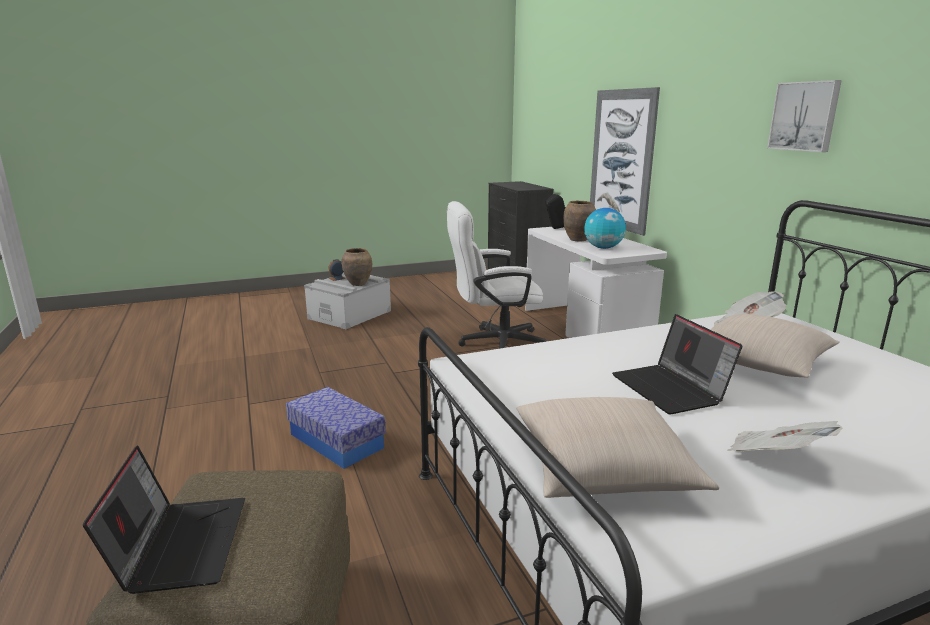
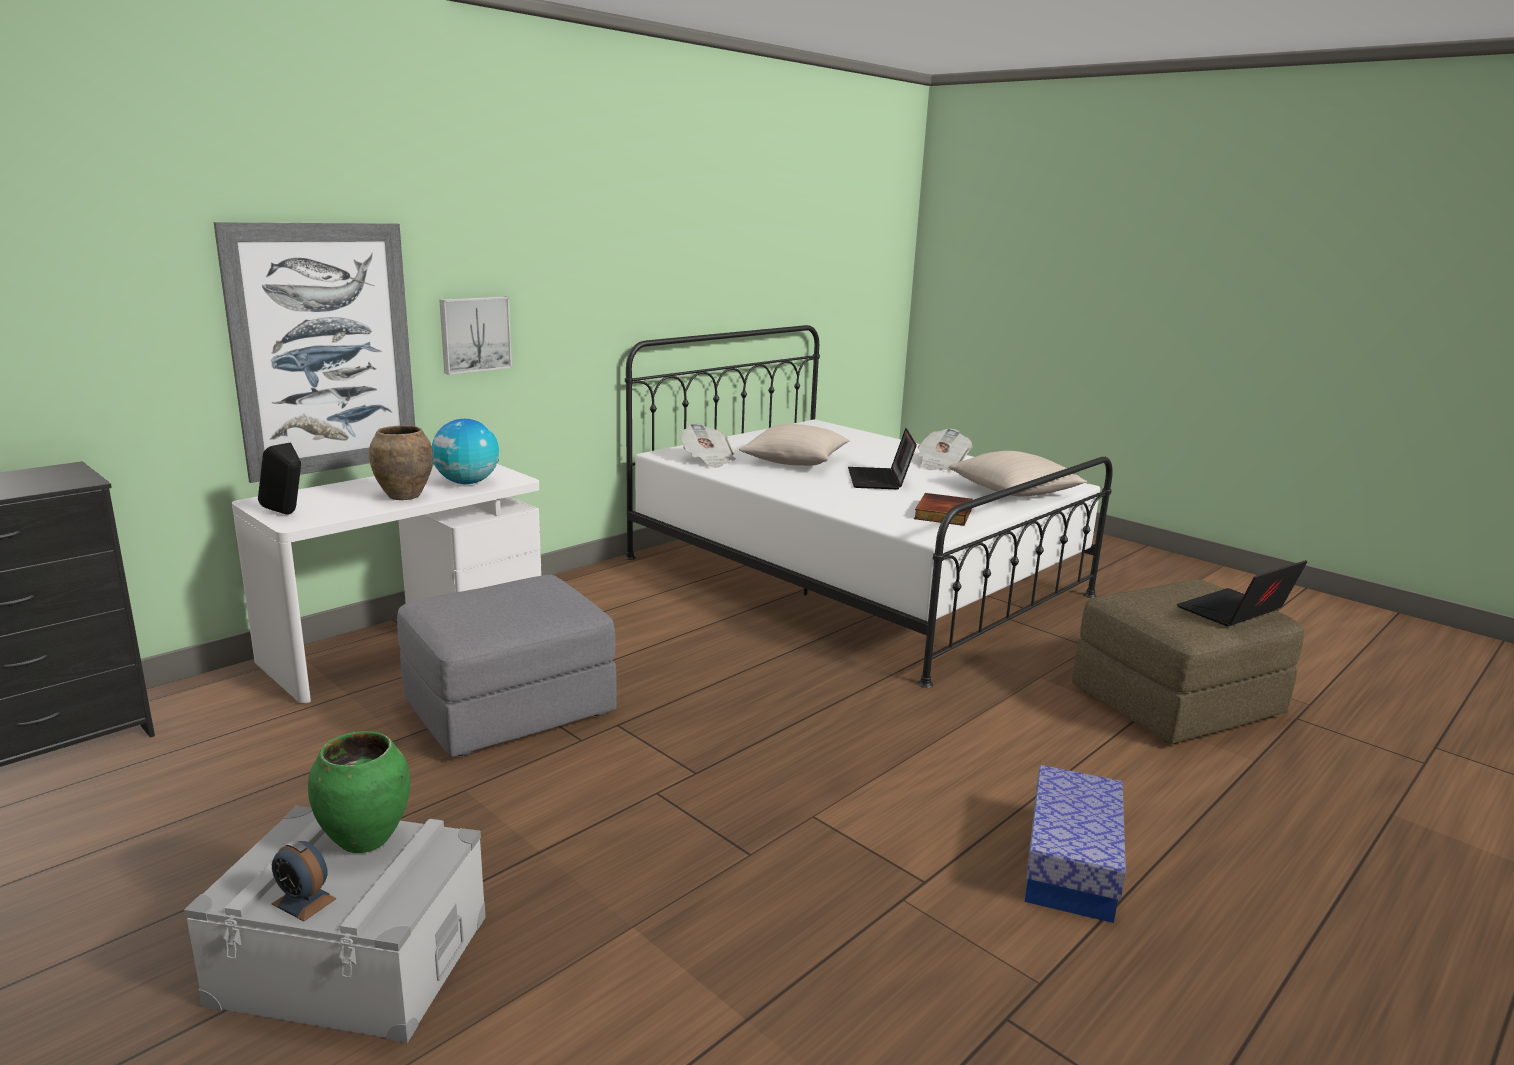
camera: 115 degrees left, 0 degrees up
storage box [286,387,386,469] -> storage box moved to [1025,765,1126,923]
brown vase [341,248,372,286] -> green vase [308,731,410,853]
white office chair [447,201,546,349] -> grey ottoman [397,575,617,757]
laptop [612,314,743,414] -> laptop turned 135 degrees clockwise [848,428,917,489]
picture [767,80,842,152] -> picture moved to [439,296,512,375]
none -> book [914,493,973,526]

